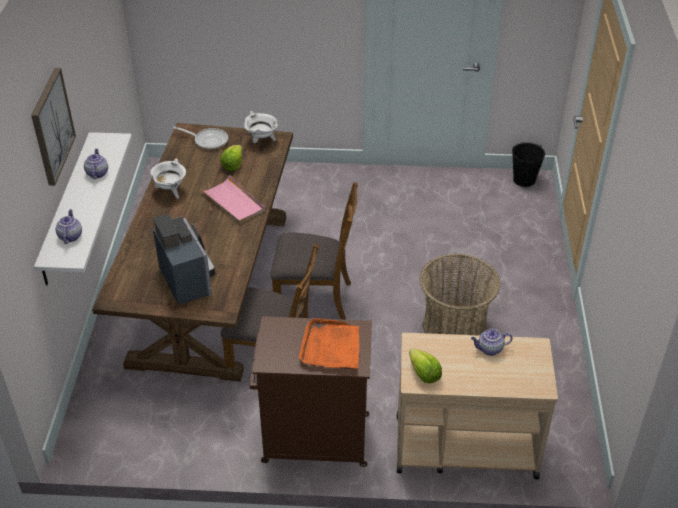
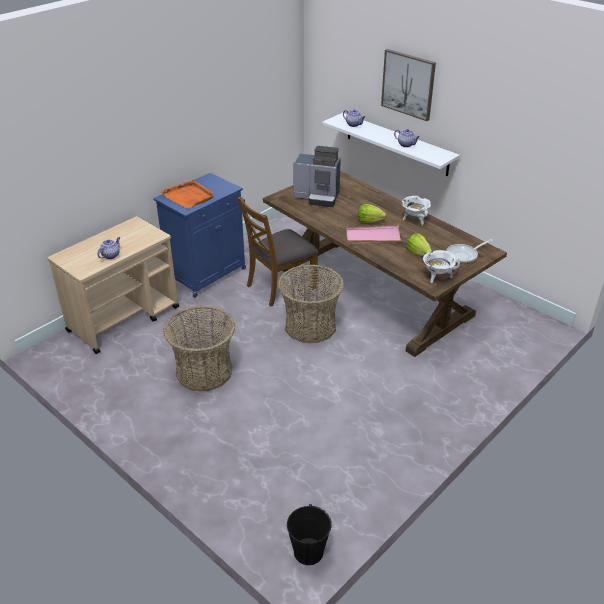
camera: 130 degrees right, 5 degrees down
brown cabinet [249,316,372,467] -> blue cabinet [153,173,246,298]
brown chair [270,182,358,320] -> basket [278,264,344,343]
lettuce [409,349,442,384] -> lettuce moved to [358,204,387,223]

